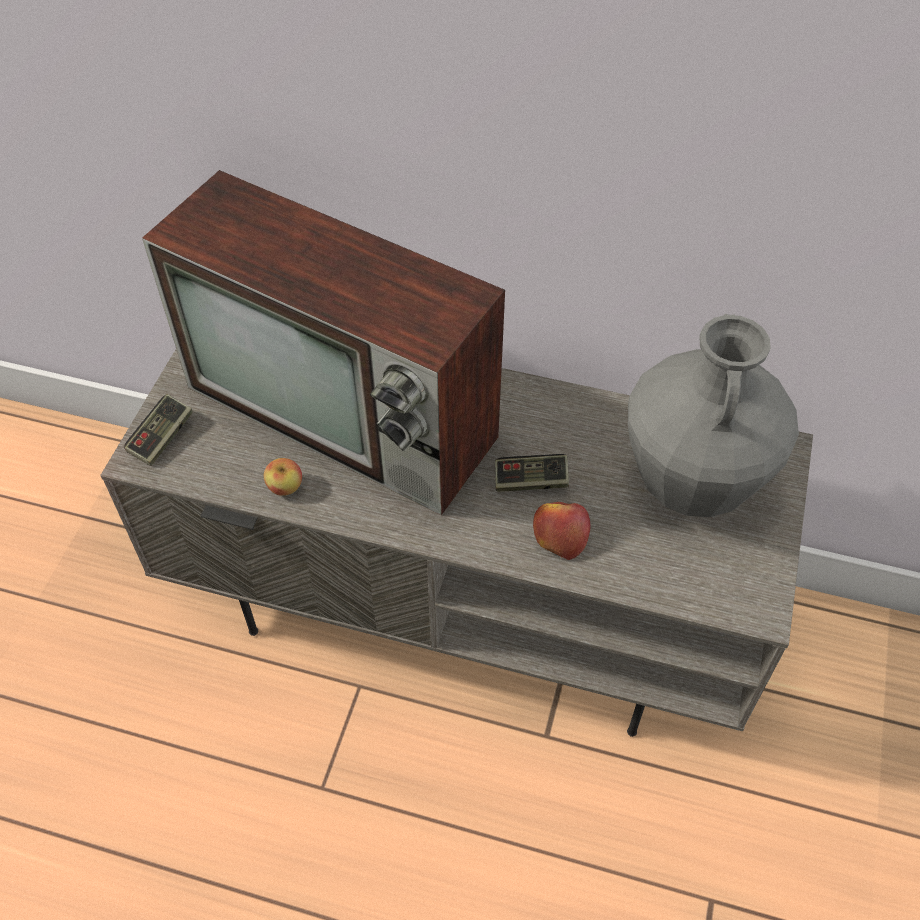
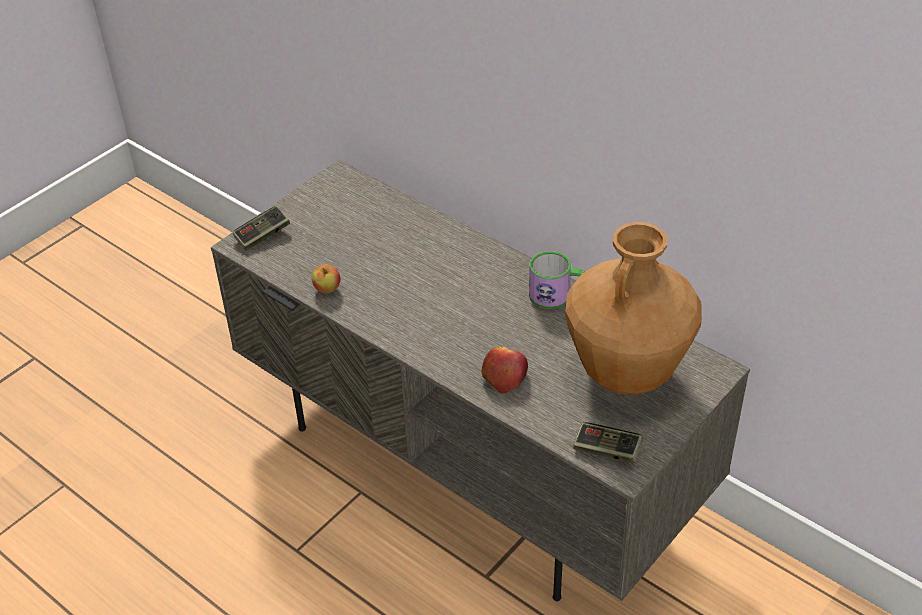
camera: 25 degrees right, 10 degrees down
television [142,170,505,515] -> none
game controller [495,454,569,492] -> game controller moved to [573,422,643,463]
grey vase [628,314,799,517] -> brown vase [565,222,702,395]
none -> mug [529,251,585,309]

